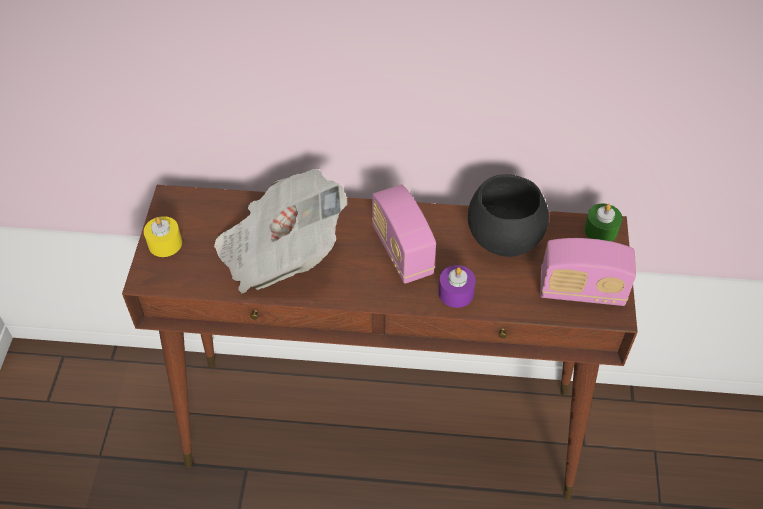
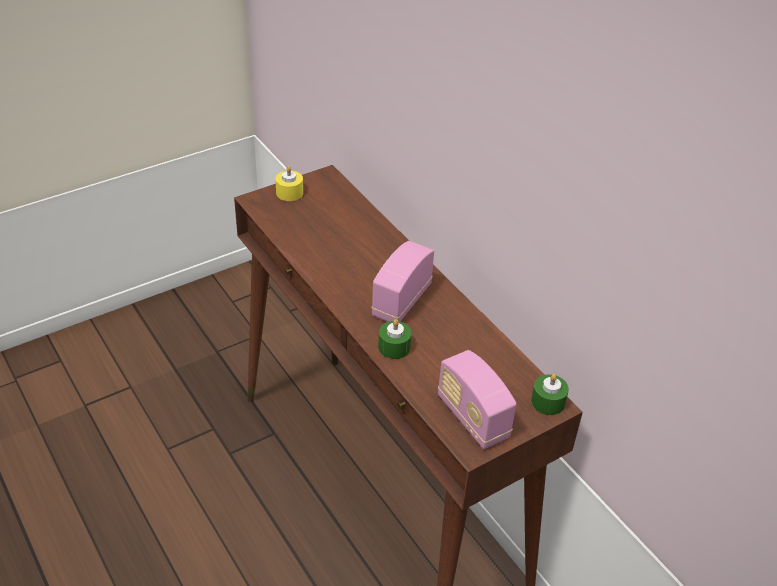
camera: 50 degrees right, 10 degrees down
newspaper [214,169,348,293] -> none
purple candle [438,265,476,308] -> green candle [378,319,412,359]
black bowl [468,174,549,257] -> none

